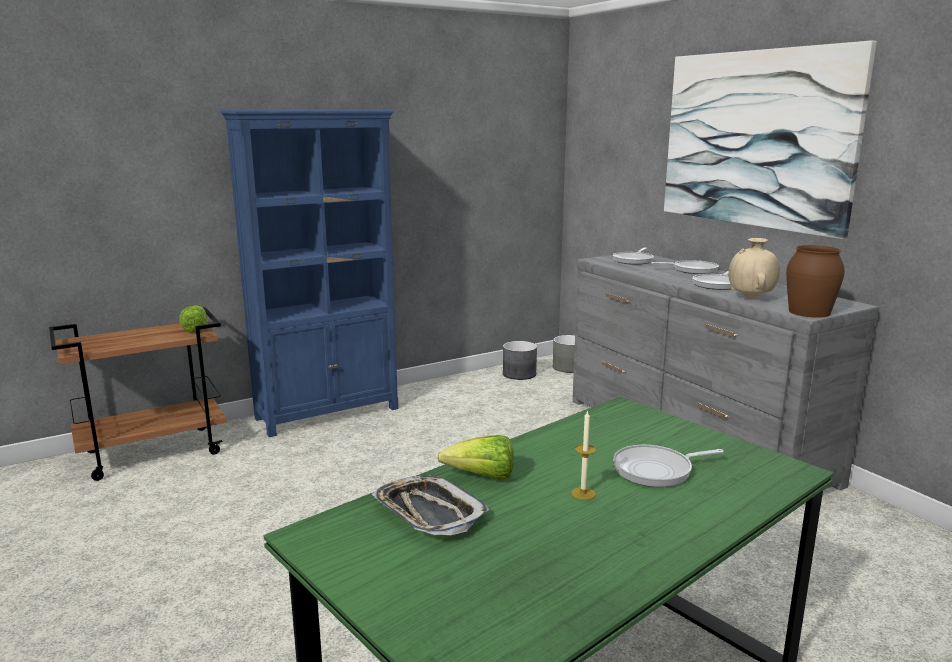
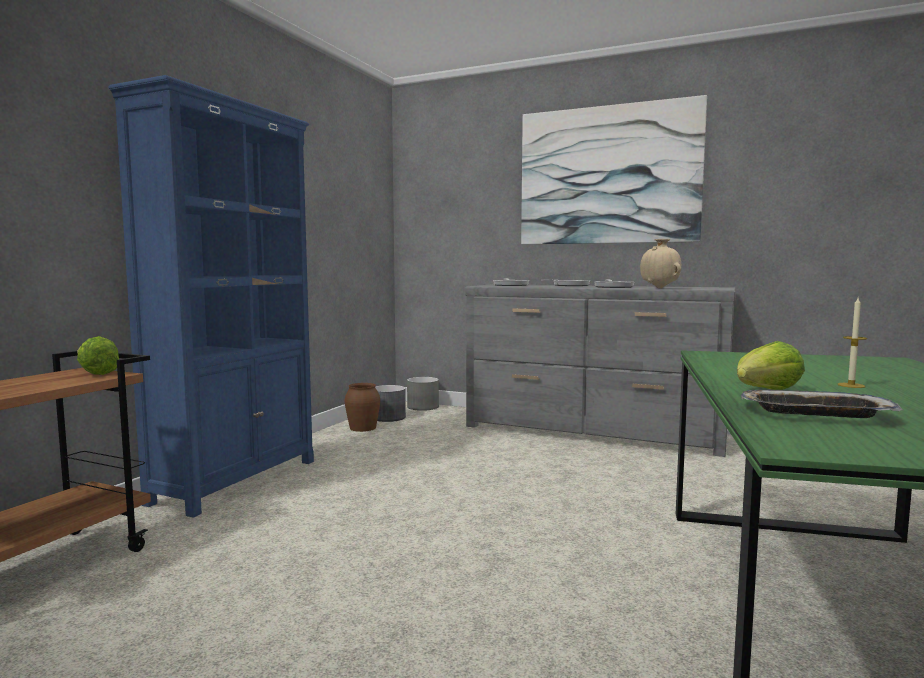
camera: 35 degrees left, 10 degrees down
frying pan [613,445,724,487] -> none
brown vase [786,245,845,318] -> brown vase moved to [345,383,380,432]

